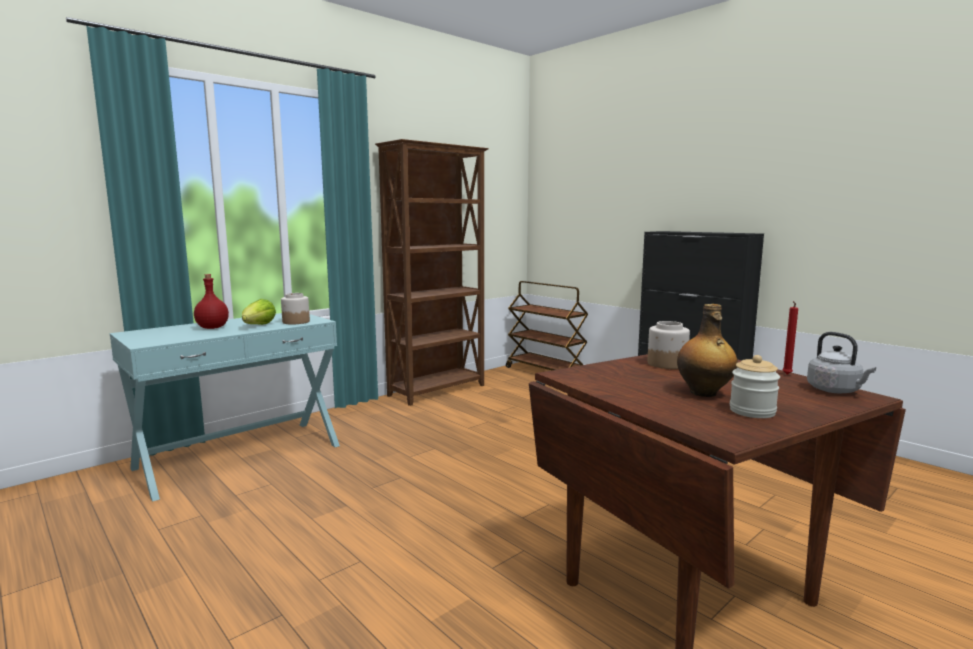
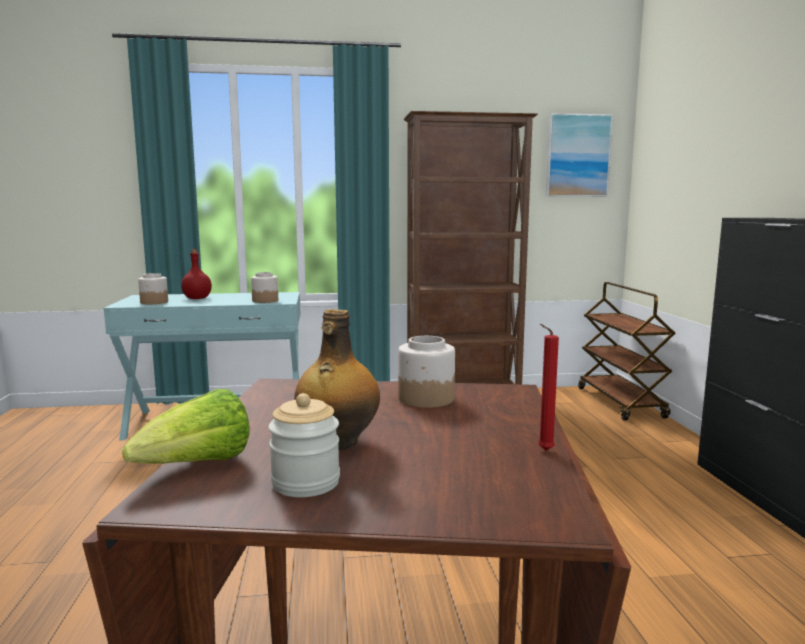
camera: 35 degrees right, 0 degrees up
lettuce [242,299,276,325] -> lettuce moved to [122,389,250,464]
grey kettle [807,332,876,393] -> none
none -> jar [138,273,168,304]
none -> picture [546,113,613,196]

